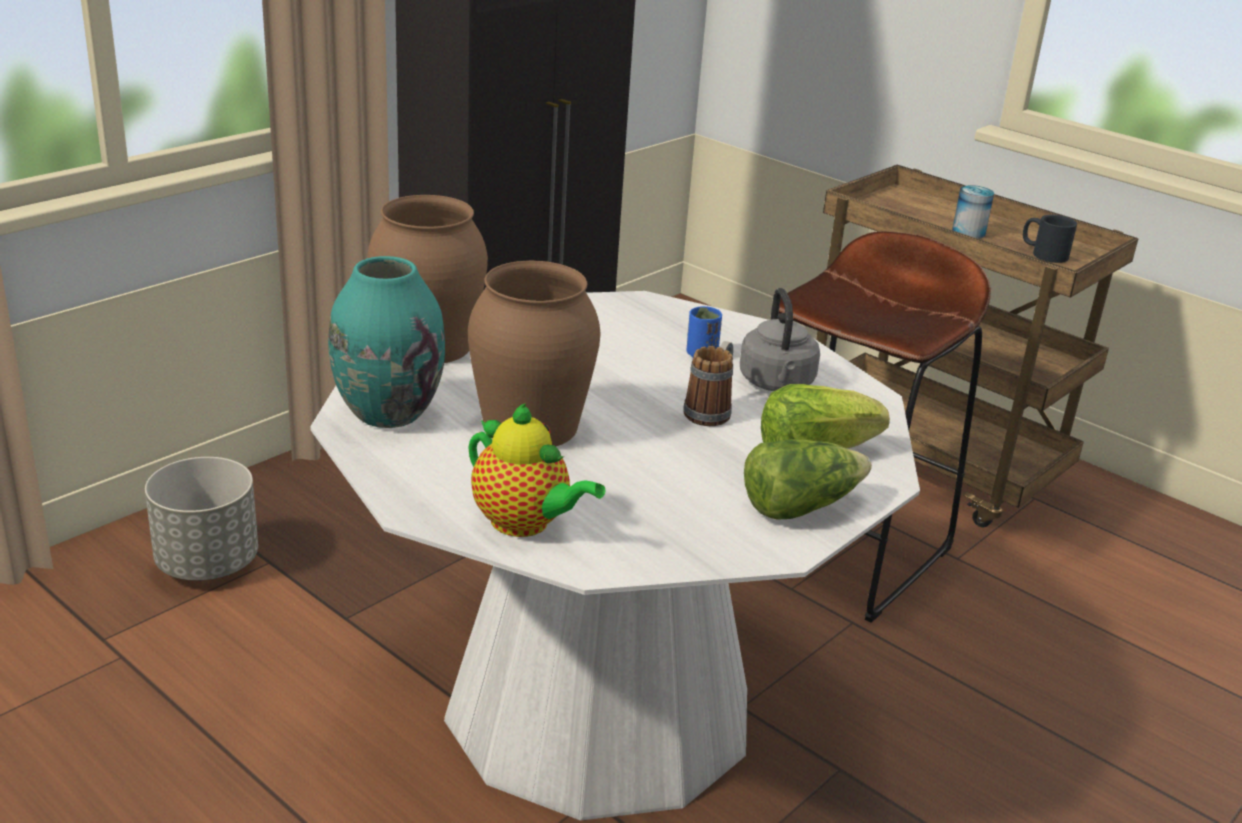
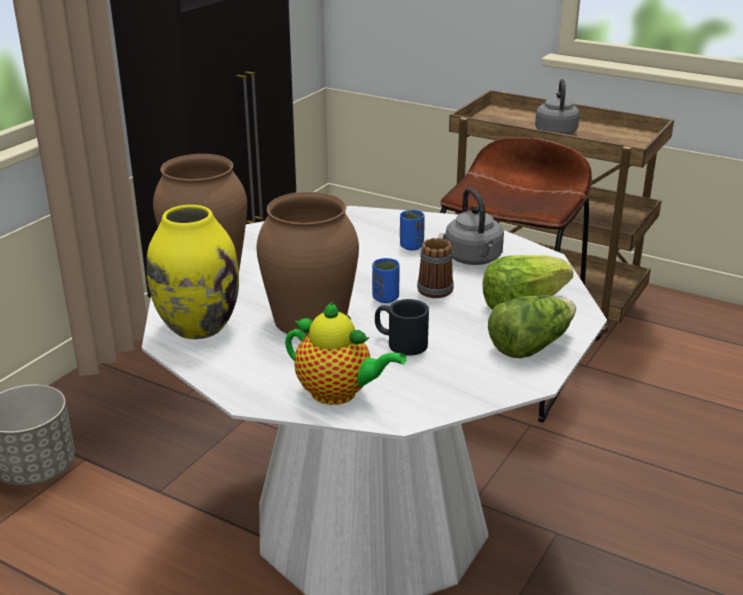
camera: 10 degrees left, 0 degrees up
turquoise vase [328,256,445,428] -> yellow vase [147,205,239,339]
can [952,185,994,239] -> grey kettle [535,79,580,135]
black mug [1023,215,1077,263] -> black mug moved to [375,299,429,356]
none -> blue cup [372,258,400,303]

